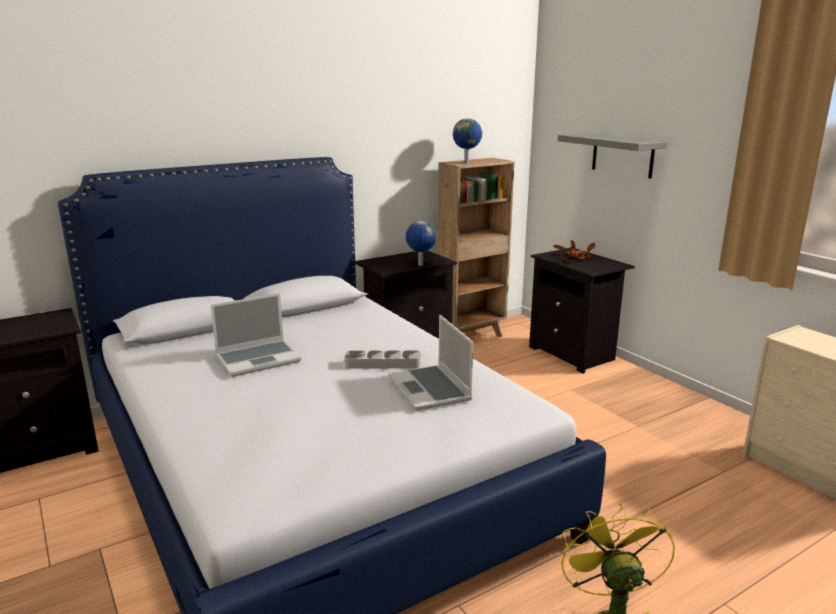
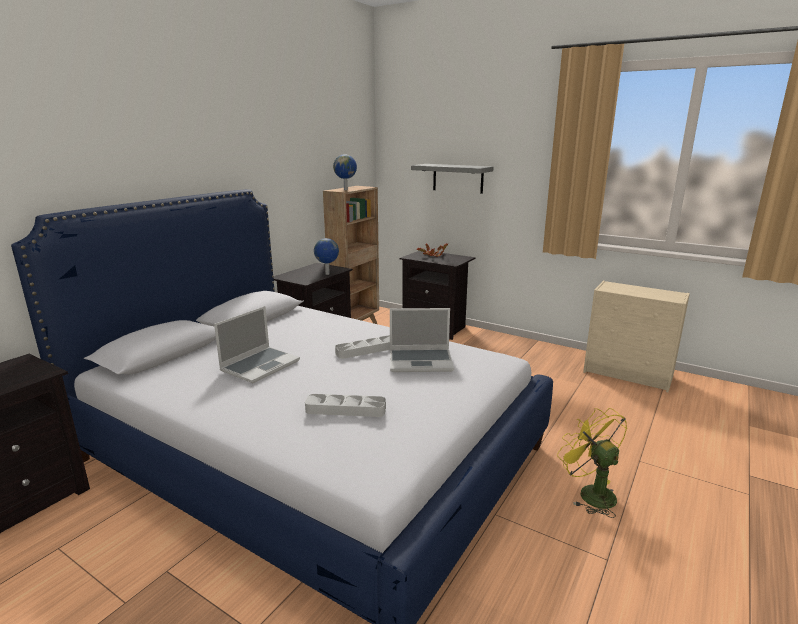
camera: 25 degrees left, 0 degrees up
laptop [389,315,473,411] -> laptop turned 45 degrees counterclockwise [390,308,454,372]
none -> grey tray [305,394,386,417]

